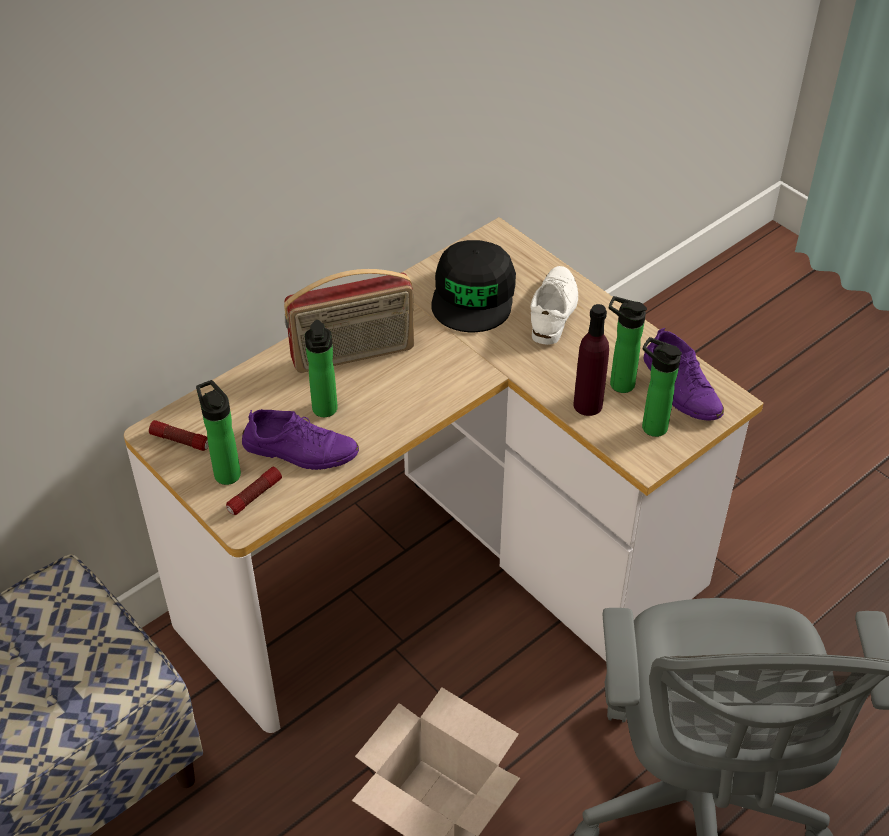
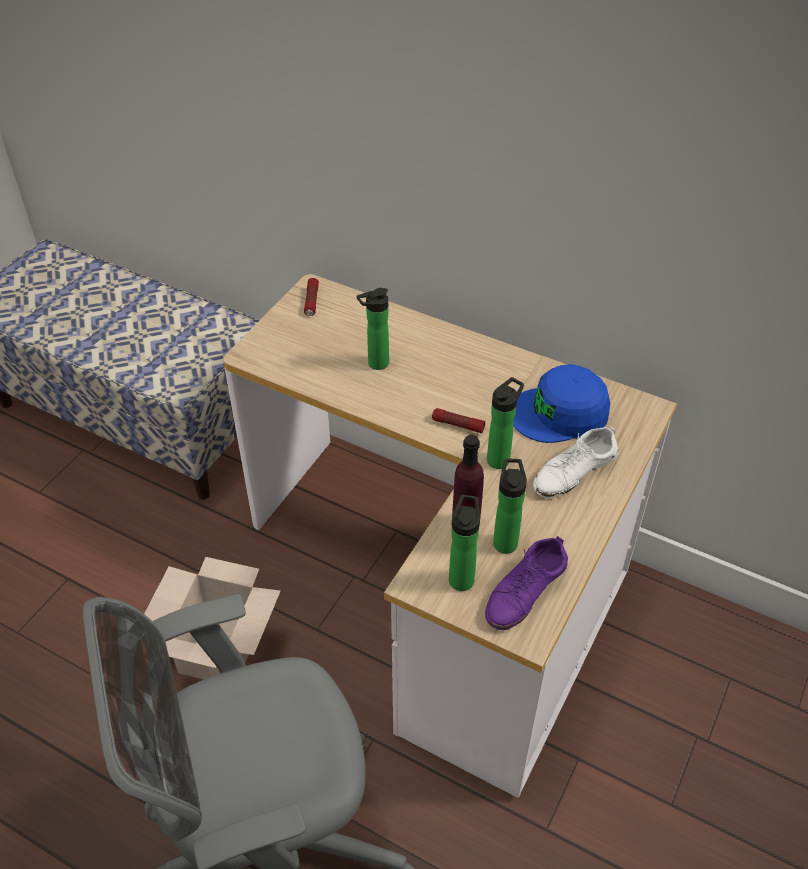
camera: 70 degrees right, 0 degrees up
bottle [196,380,241,485] -> bottle moved to [487,377,524,469]
flashlight [226,467,282,515] -> flashlight moved to [432,408,485,433]
purple shoe [242,409,359,470] -> none
radio [284,269,414,373] -> none
black cap [431,240,516,332] -> blue cap [513,364,610,443]
white shoe [531,266,578,345] -> white shoe turned 150 degrees clockwise [533,426,618,498]

